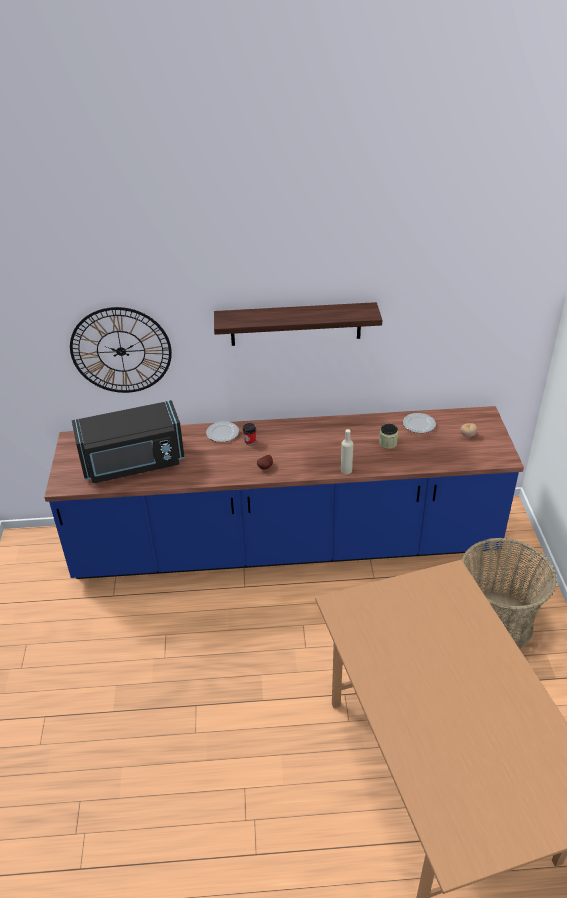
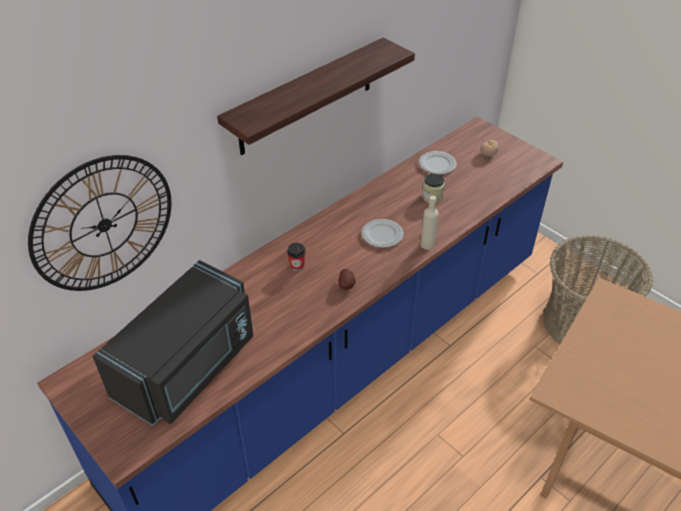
camera: 40 degrees left, 5 degrees up
plate [206,421,239,442] -> plate moved to [361,219,404,248]

